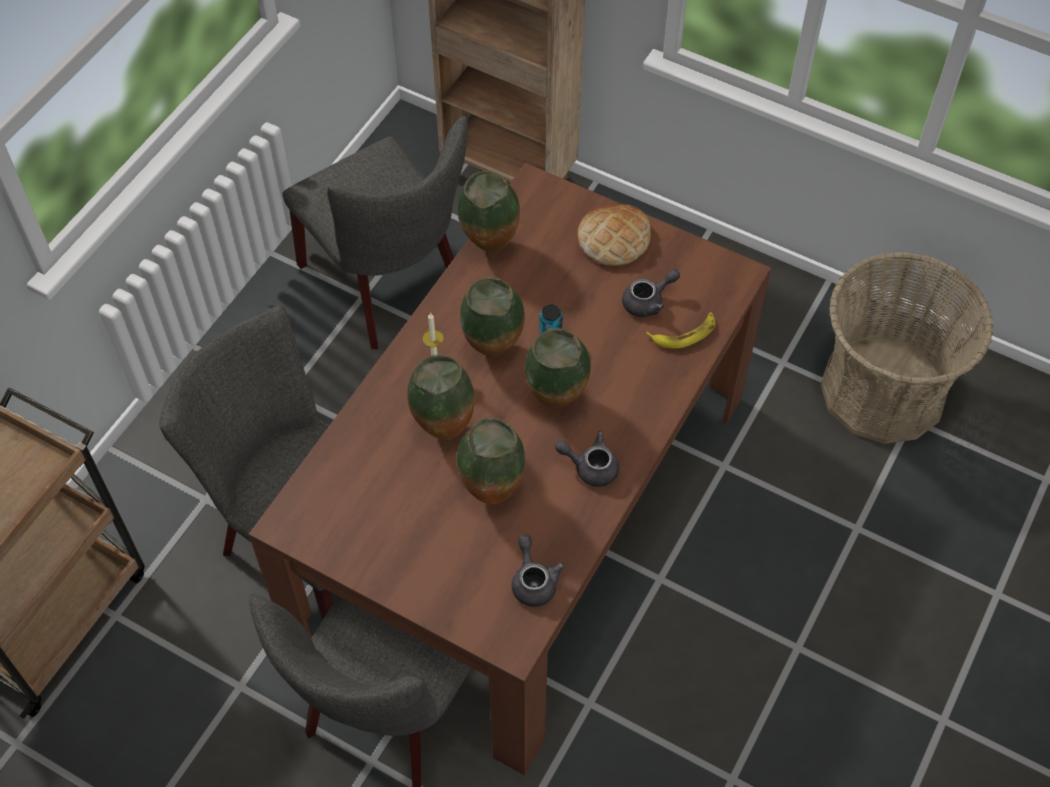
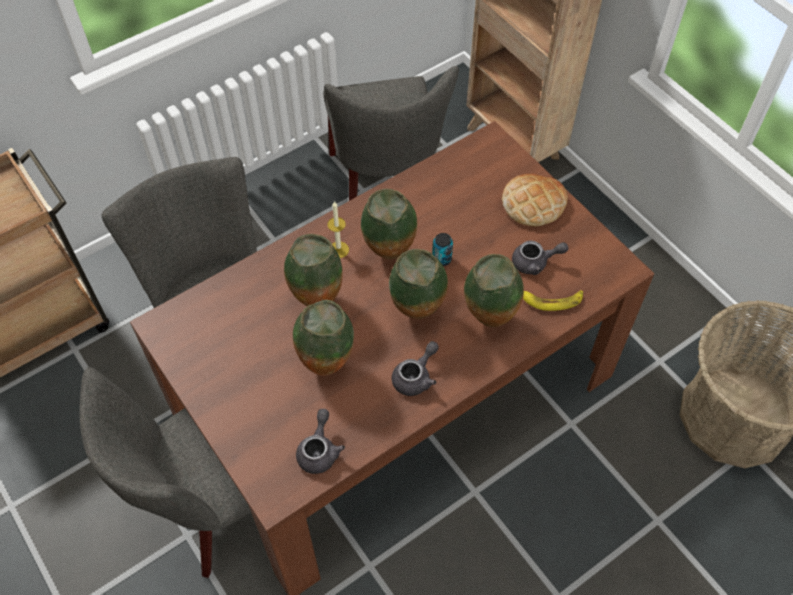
camera: 25 degrees right, 0 degrees up
vase [457,171,520,252] -> vase moved to [464,254,524,327]
grey teapot [555,431,619,487] -> grey teapot turned 90 degrees clockwise [392,341,439,396]

